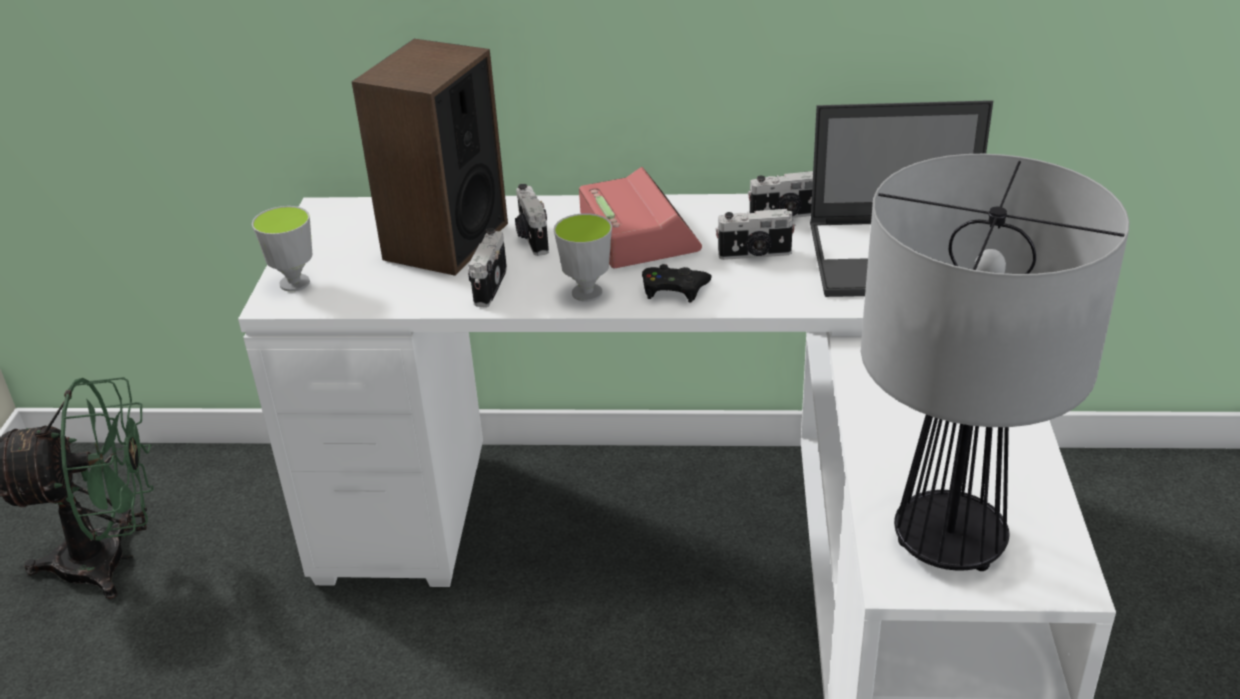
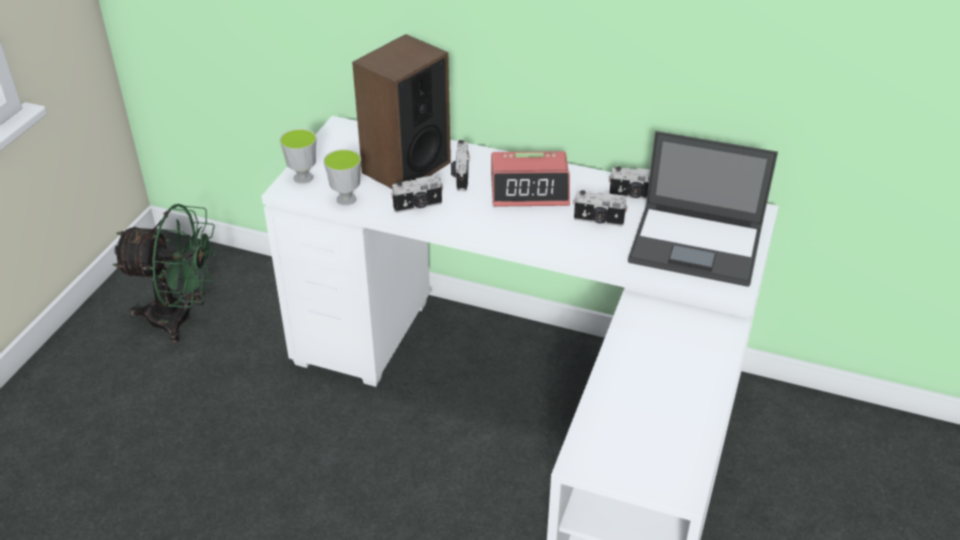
camera: 15 degrees right, 5 degrees up
camera [468,228,507,307] -> camera turned 135 degrees counterclockwise [391,175,443,213]
cup [553,213,612,302] -> cup moved to [324,149,361,206]
alarm clock [579,167,702,268] -> alarm clock turned 90 degrees clockwise [491,151,570,207]
black game controller [642,264,712,302] -> none
table lamp [861,154,1129,571] -> none

